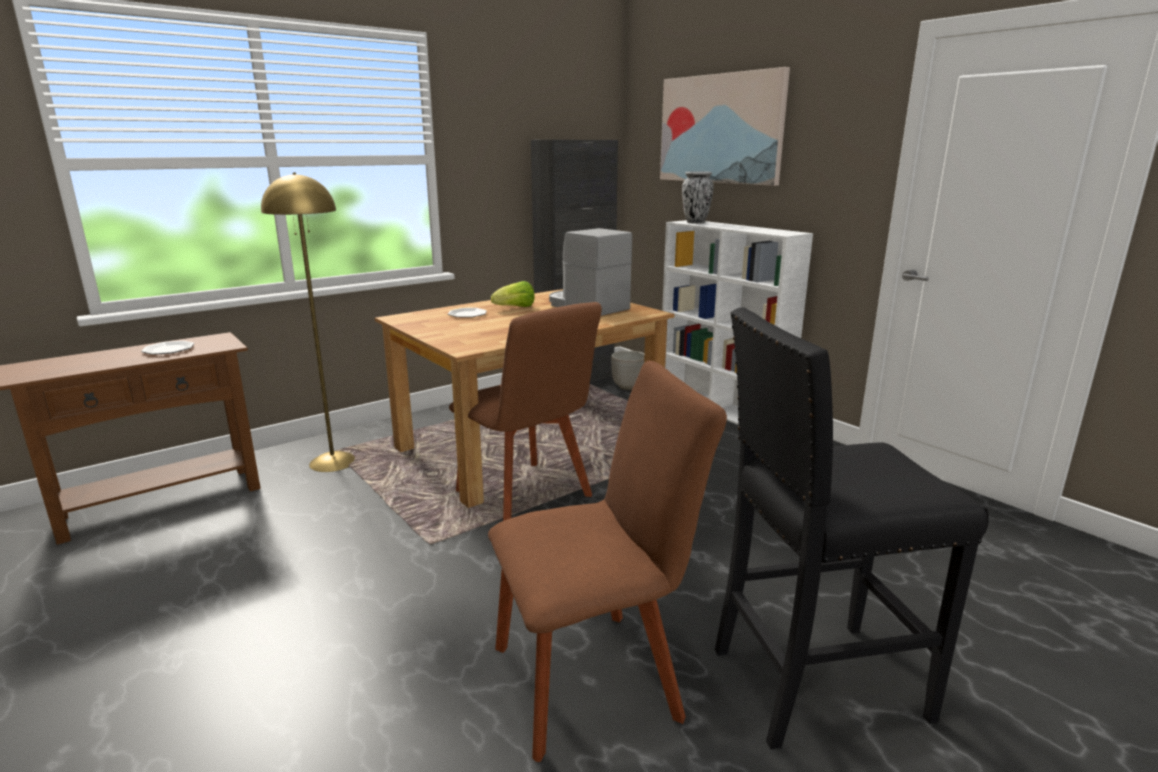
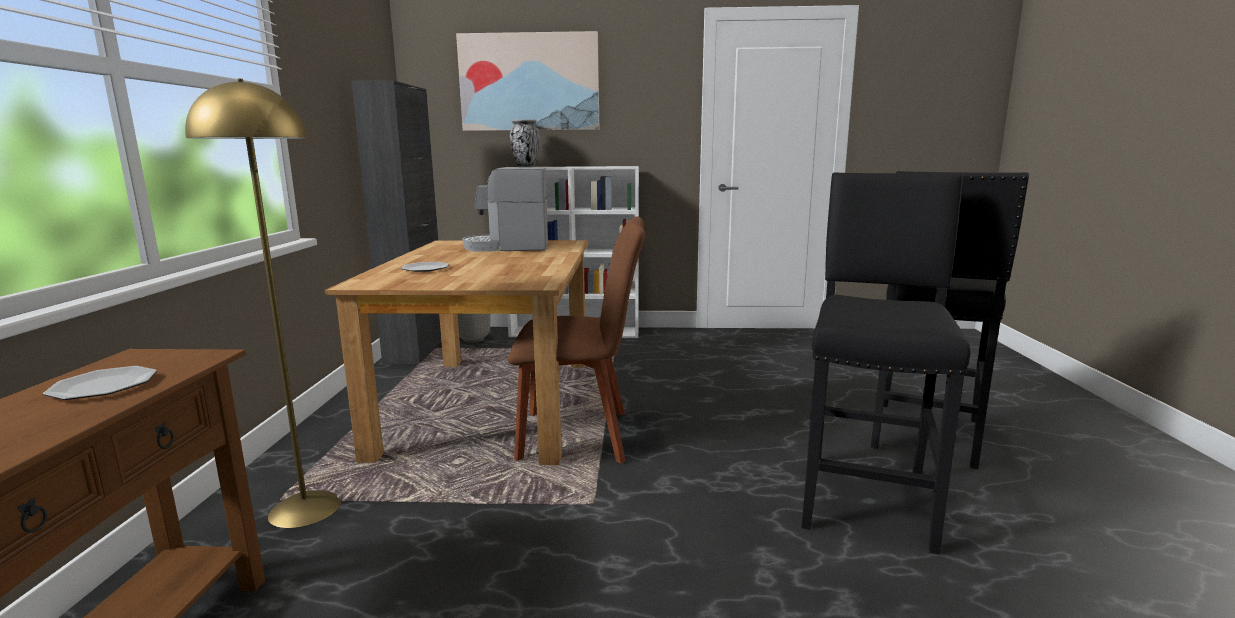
camera: 50 degrees left, 5 degrees down
brown chair [488,361,727,762] -> black stool [801,172,970,555]
lettuce [491,281,535,307] -> none

